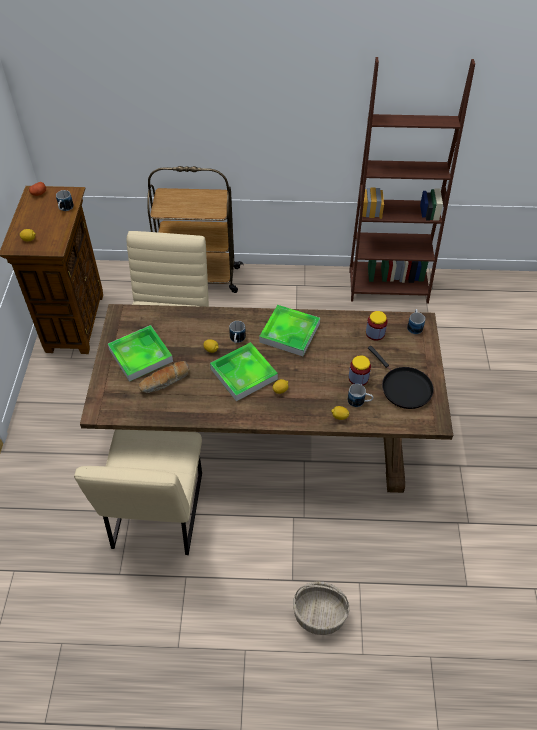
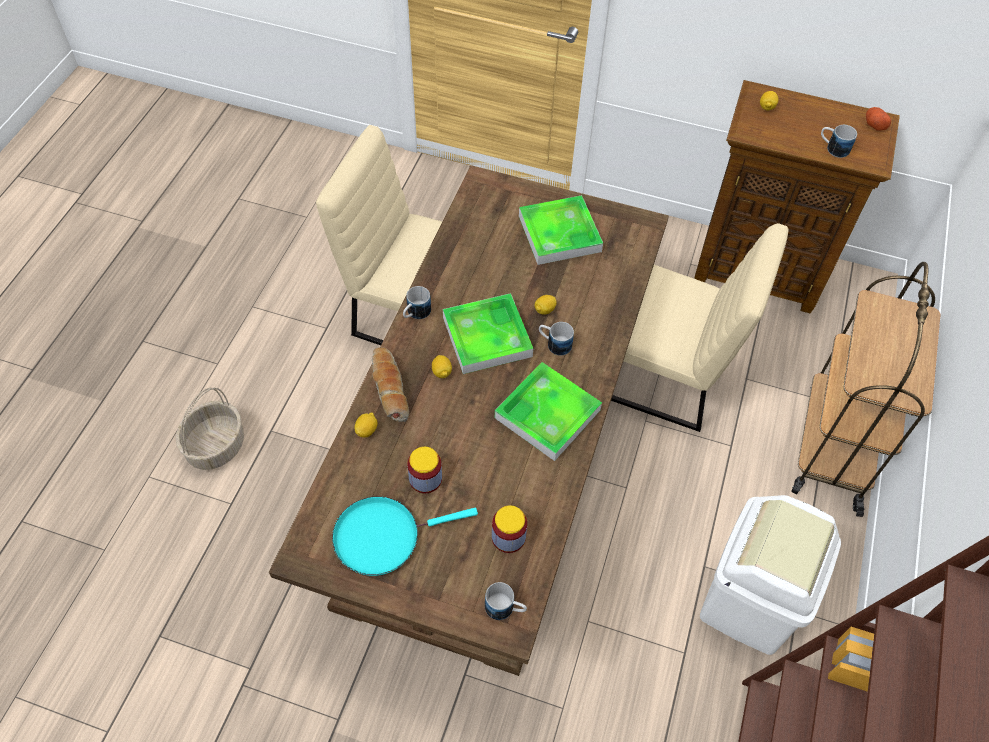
camera: 105 degrees right, 5 degrees up
bread [139,361,190,393] -> bread moved to [372,347,409,422]
mug [348,384,373,407] -> mug moved to [403,286,431,319]
black frying pan [368,346,434,409] -> turquoise frying pan [332,496,478,576]
none -> white trash can [700,495,841,655]

